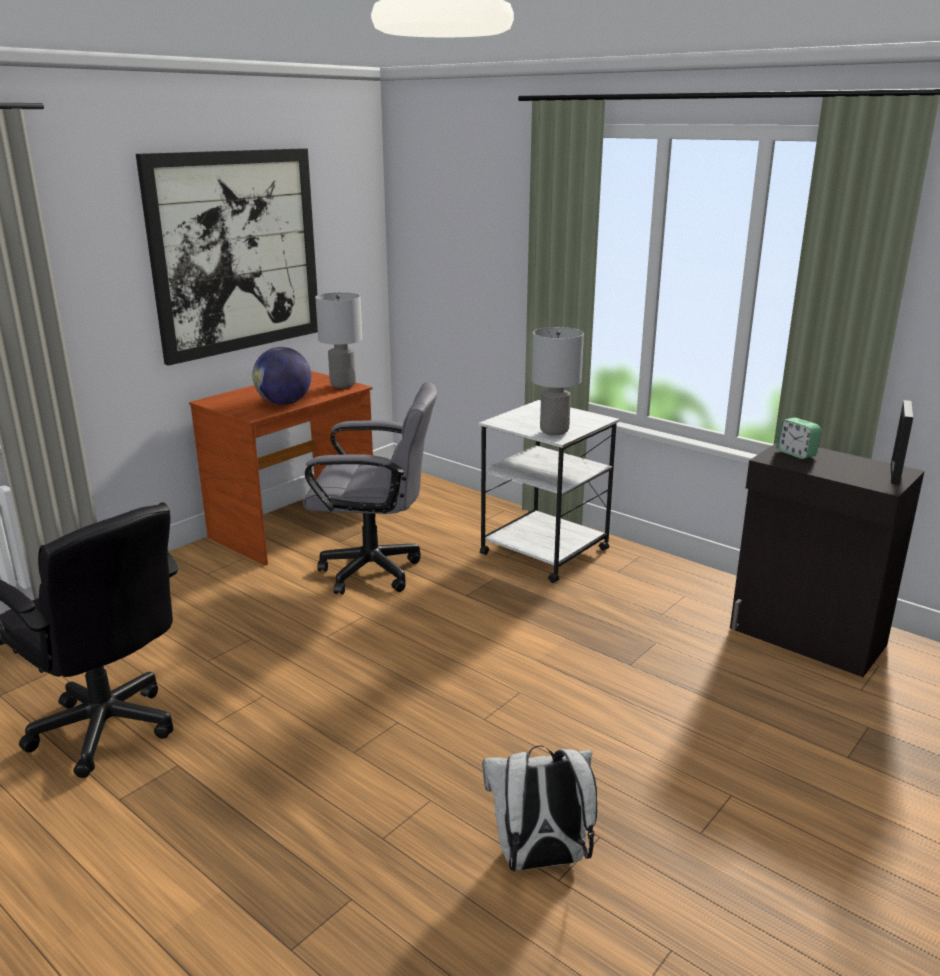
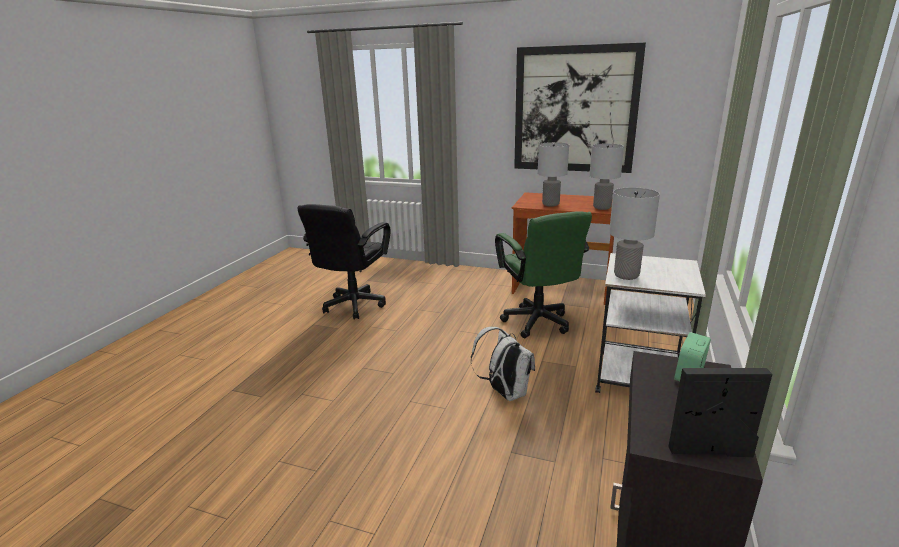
camera: 70 degrees right, 0 degrees up
globe [253,347,311,405] -> grey table lamp [538,142,569,207]
grey office chair [303,382,437,594] -> green office chair [495,211,592,338]
white backpack [482,745,597,871] -> white backpack moved to [471,327,535,401]

